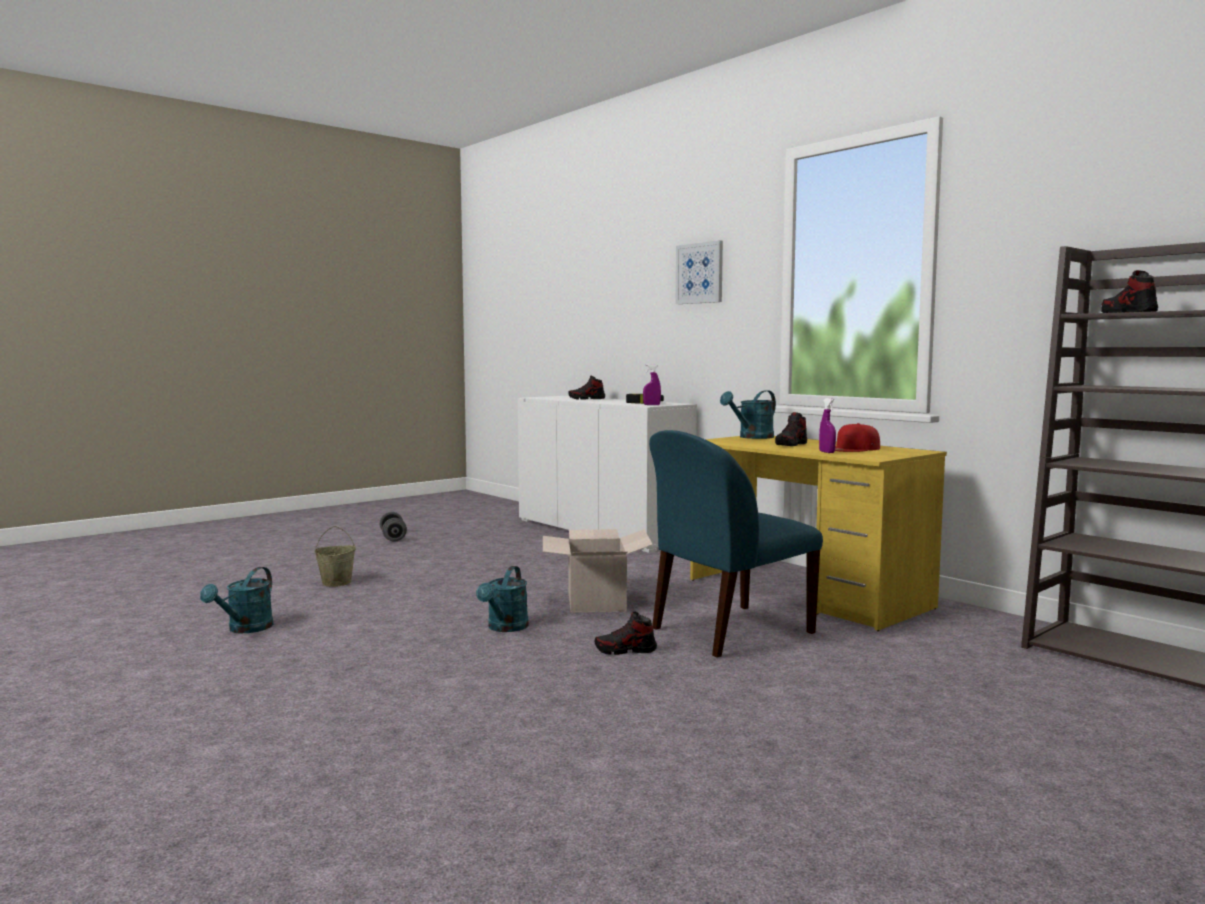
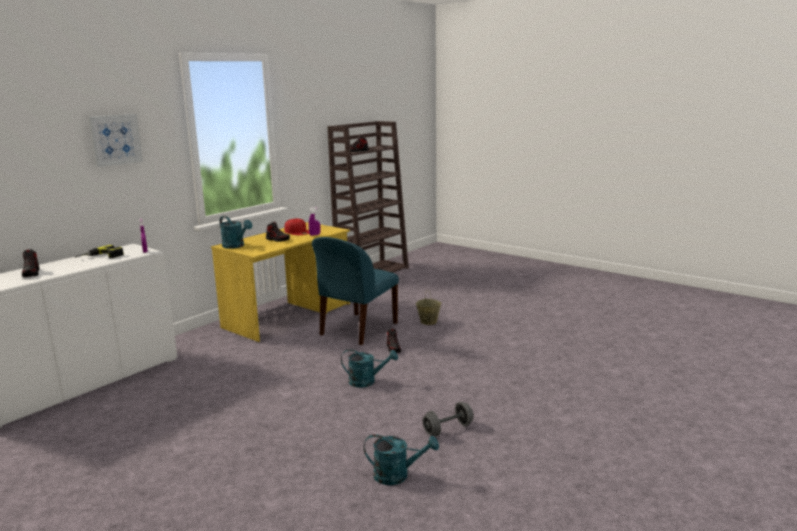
camera: 100 degrees left, 10 degrees up
beige bucket [314,526,356,587] -> beige bucket moved to [416,291,442,325]
grey dumbbell [380,512,407,542] -> grey dumbbell moved to [423,402,474,436]
cardboard box [543,529,653,613] -> none
blue chair [649,430,823,657] -> blue chair turned 75 degrees clockwise [312,237,399,345]

